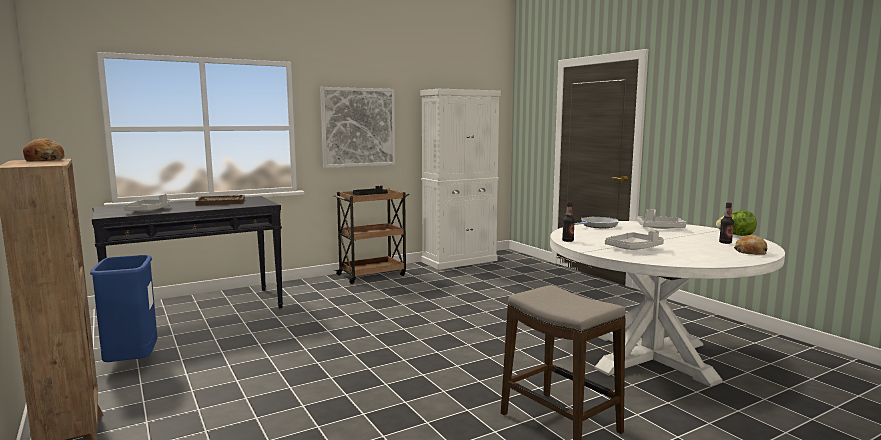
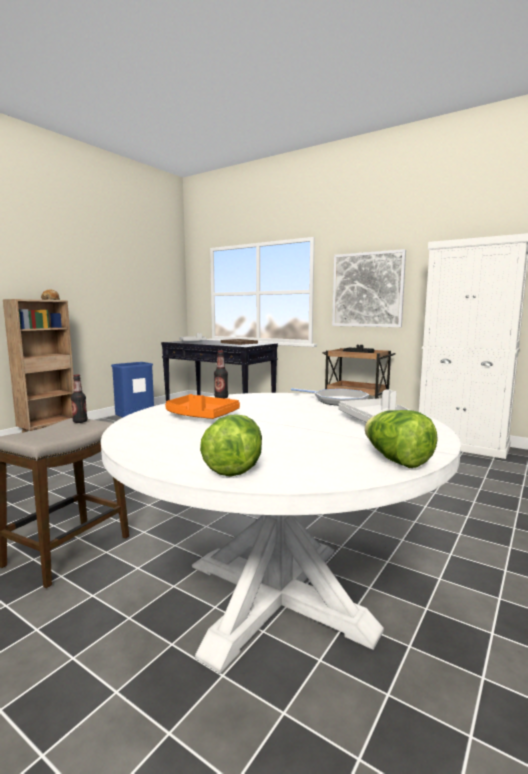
camera: 65 degrees right, 0 degrees up
grey tray [605,230,664,250] -> orange tray [165,394,240,419]
bottle [719,202,734,244] -> bottle moved to [71,374,87,423]
bread [734,235,767,255] -> lettuce [200,414,262,477]

